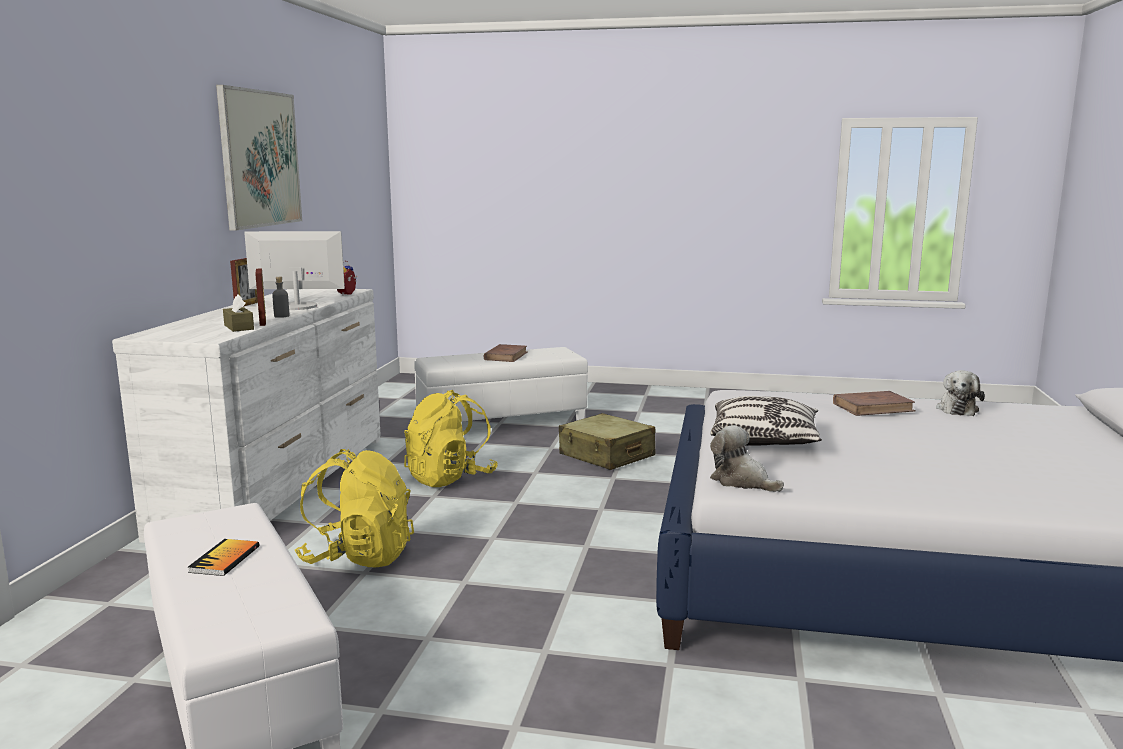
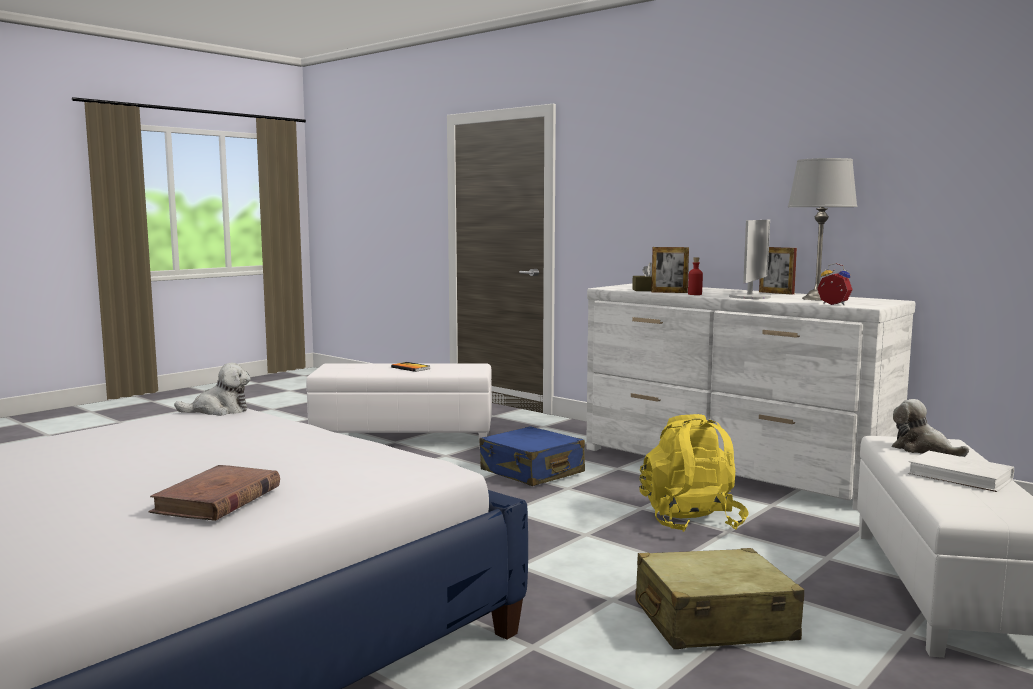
camera: 120 degrees right, 5 degrees down
picture [216,85,302,231] -> none
grey bottle [272,277,289,318] -> red bottle [688,257,703,295]
yellow backpack [295,449,414,567] -> blue suitcase [480,426,585,486]
brown book [483,344,528,362] -> white book [908,451,1014,492]
pillow [710,396,822,446] -> none
plush toy [936,370,985,416] -> plush toy moved to [892,399,969,457]
none -> grey table lamp [788,158,857,301]

